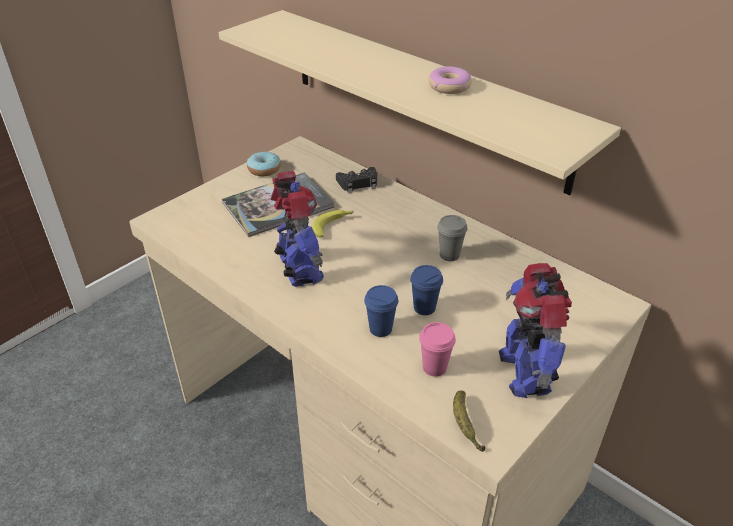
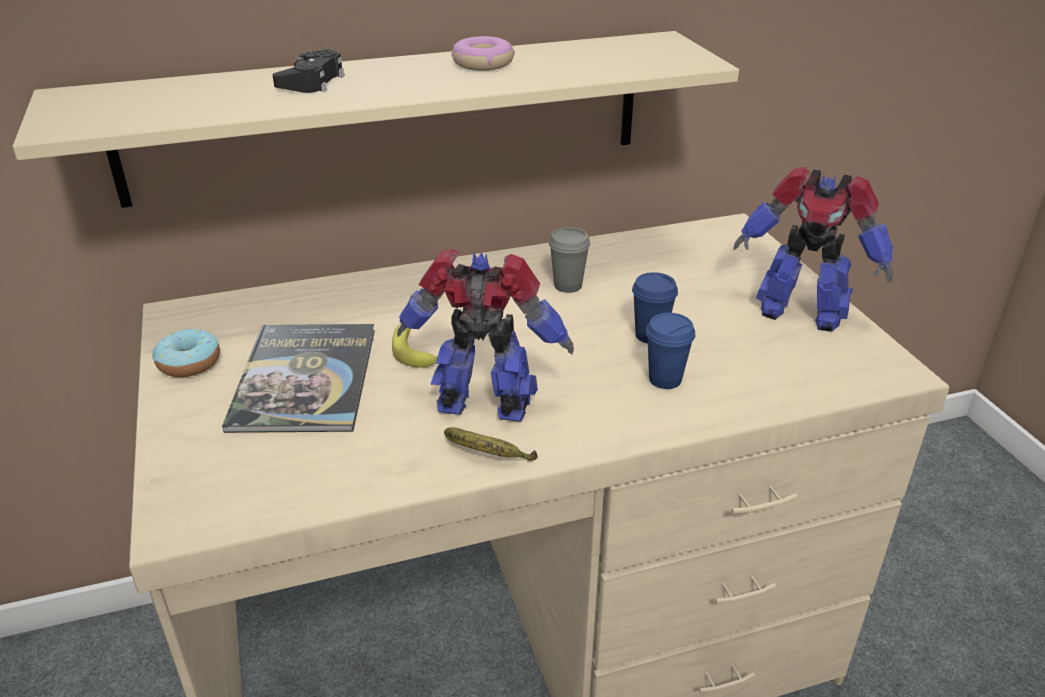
camera: 60 degrees left, 5 degrees down
black game controller [336,167,377,193] -> black game controller moved to [272,49,345,93]
pink cup [419,322,456,377] -> none
banana [453,390,485,452] -> banana moved to [444,427,538,461]

